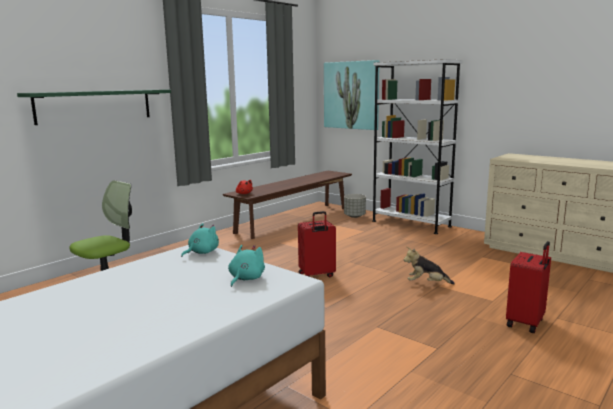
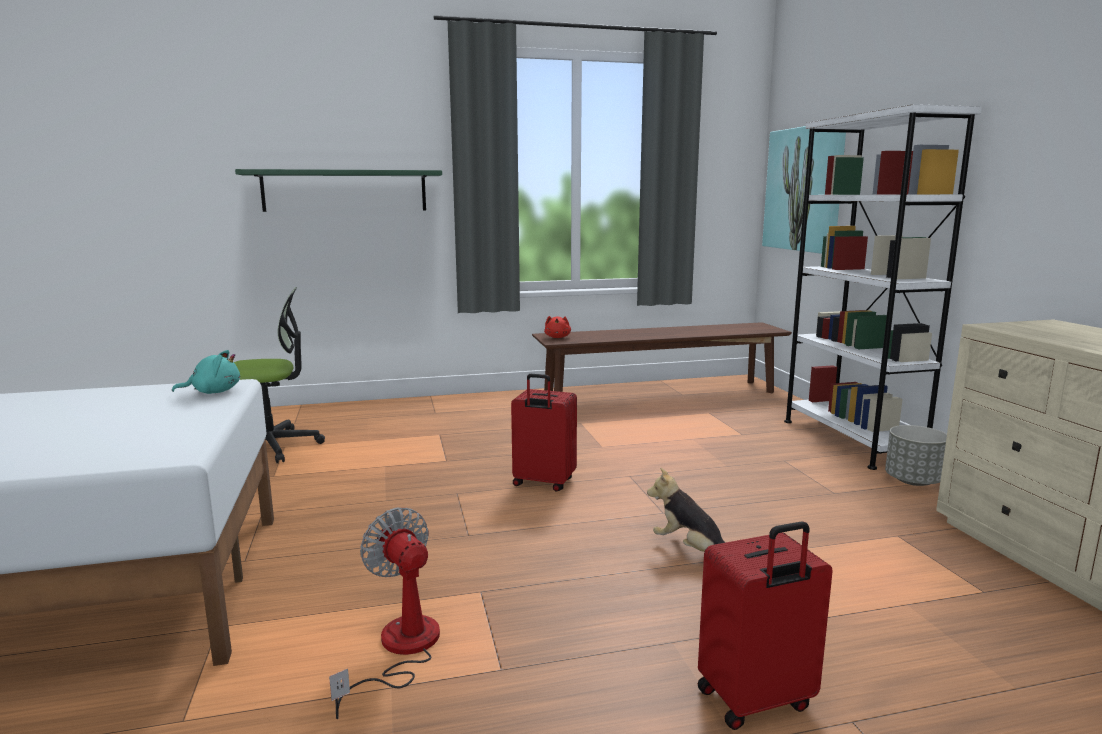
camera: 35 degrees right, 0 degrees up
turquoise plush toy [228,245,265,287] -> none
grey planter [344,194,366,218] -> grey planter moved to [885,425,947,486]
none -> fan [329,508,440,719]

